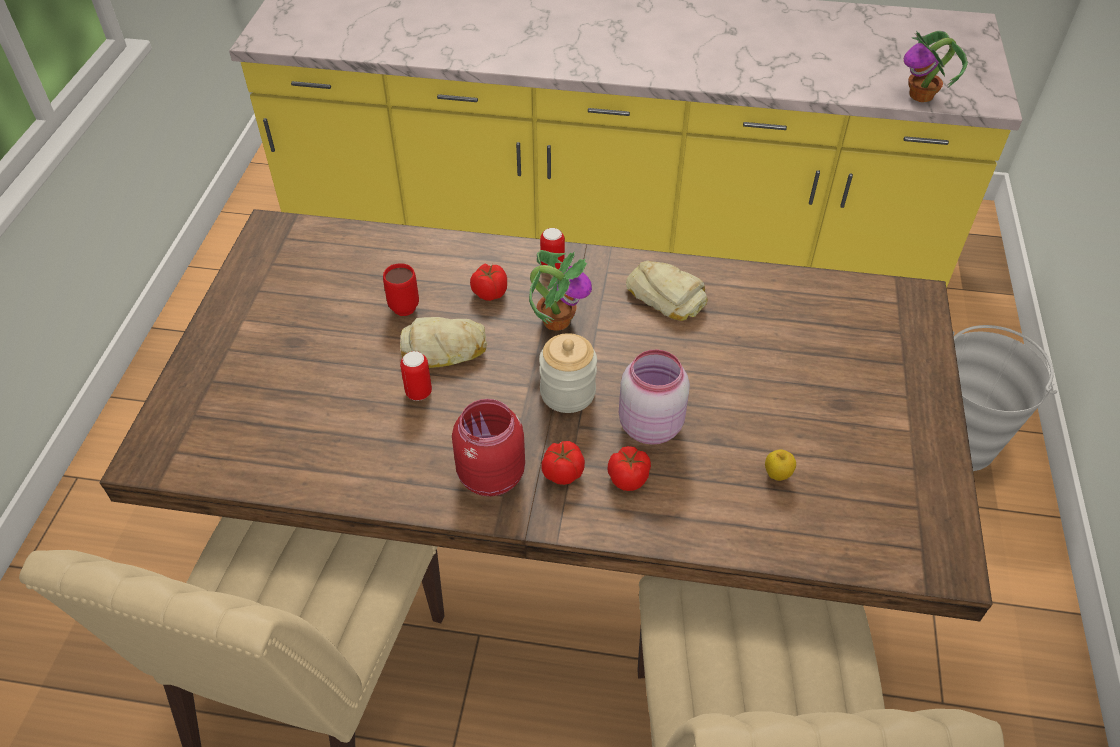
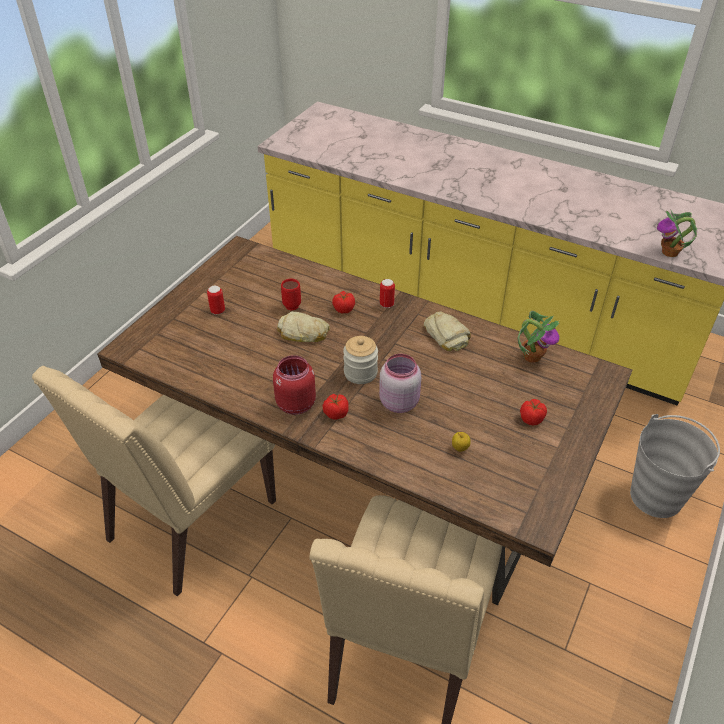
camera: 20 degrees right, 5 degrees down
can [400,351,432,401] -> can moved to [207,286,225,315]
potted plant [529,250,592,331] -> potted plant moved to [518,311,559,363]
tomato [608,446,651,491] -> tomato moved to [520,399,547,425]

